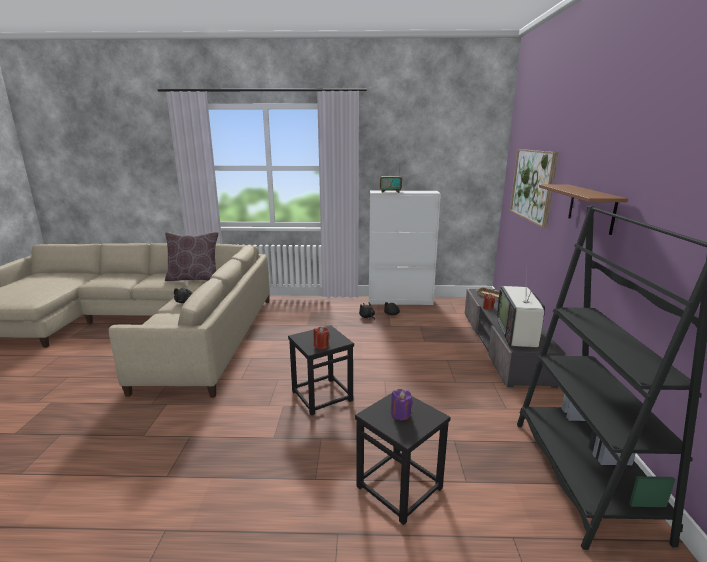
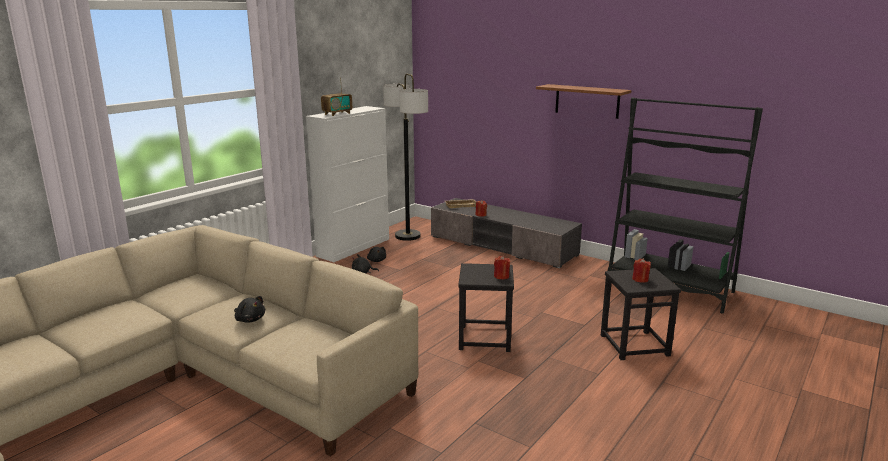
camera: 55 degrees left, 0 degrees up
brown pillow [165,232,219,281] -> none
purple candle [391,389,413,420] -> red candle [632,258,651,283]
television [497,277,545,349] -> none
picture [510,149,558,228] -> none
none -> floor lamp [383,74,428,241]

